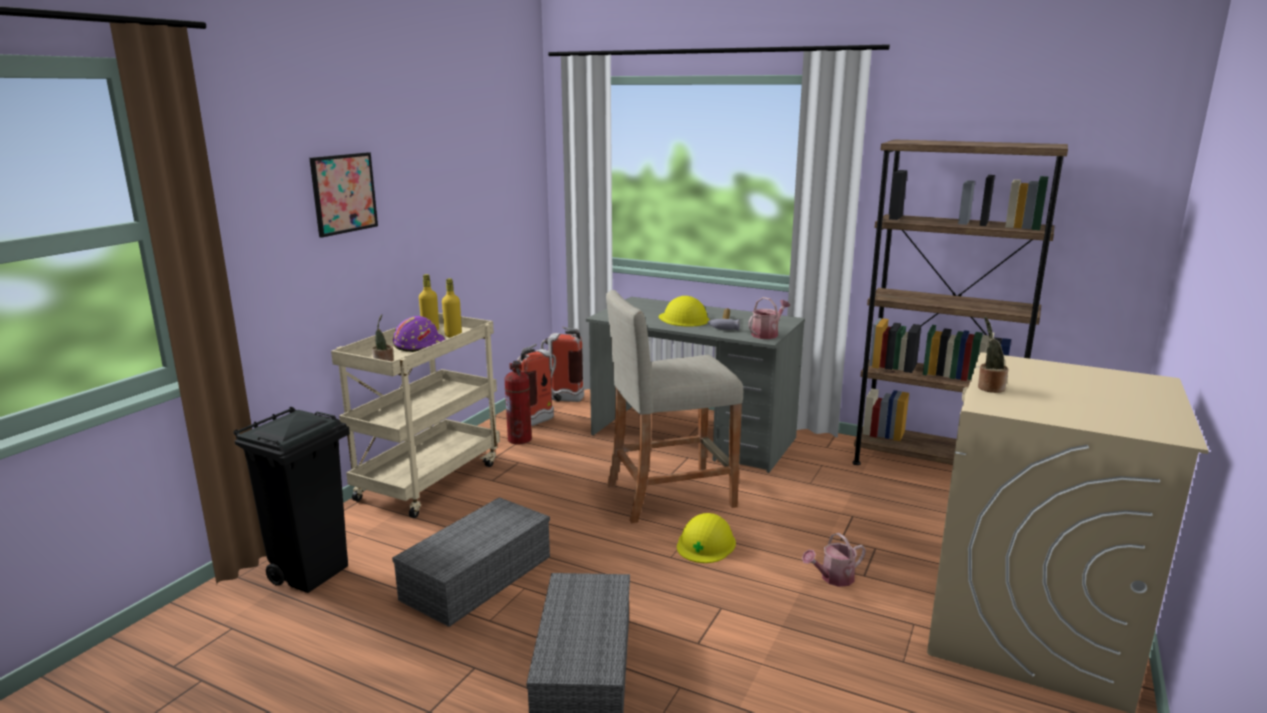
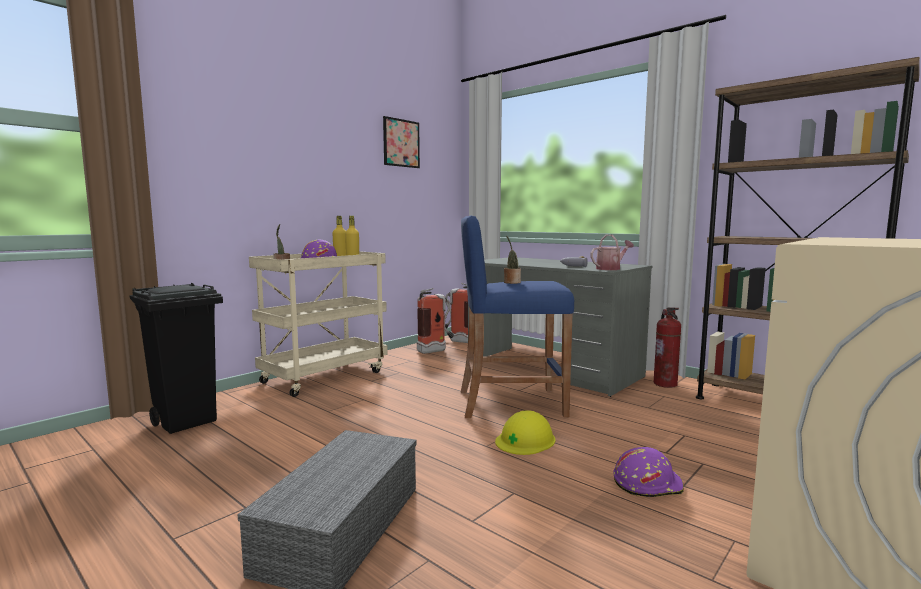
camera: 15 degrees right, 10 degrees down
picture [309,152,378,238] -> picture moved to [383,116,420,168]
grey storage box [392,497,550,627] -> none
fire extinguisher [505,360,532,444] -> fire extinguisher moved to [653,307,681,388]
beige stool [606,290,743,524] -> blue stool [461,216,574,418]
yellow hard hat [659,296,710,327] -> none
watering can [802,533,866,587] -> purple hard hat [613,447,684,497]
potted plant [978,317,1009,393] -> potted plant moved to [504,236,521,284]

